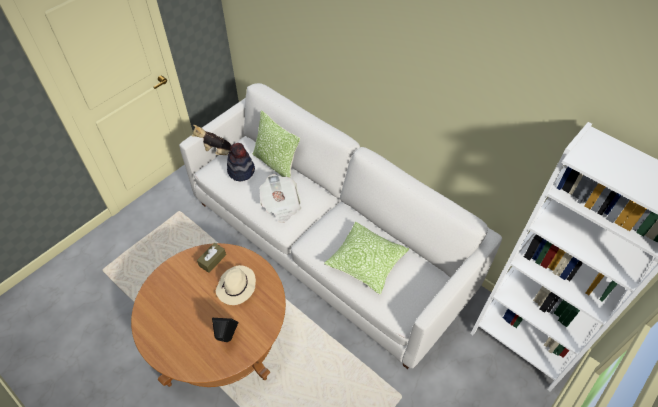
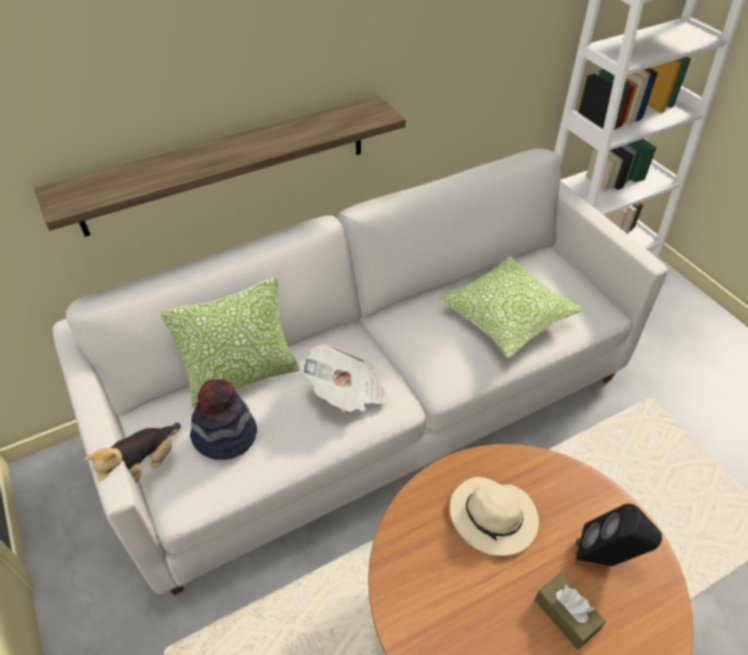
camera: 70 degrees left, 5 degrees down
brown tissue box [197,243,226,273] -> brown tissue box moved to [535,573,606,650]
none -> shelf [34,95,406,237]

